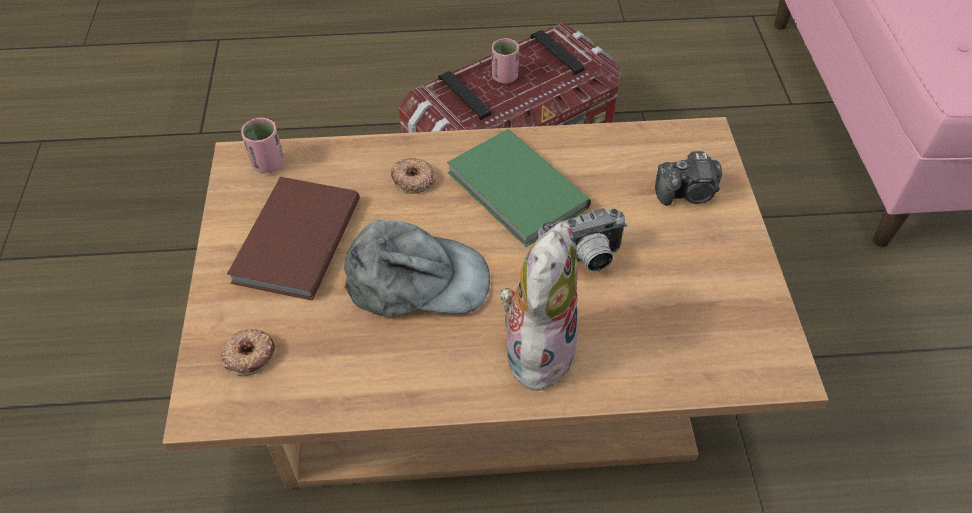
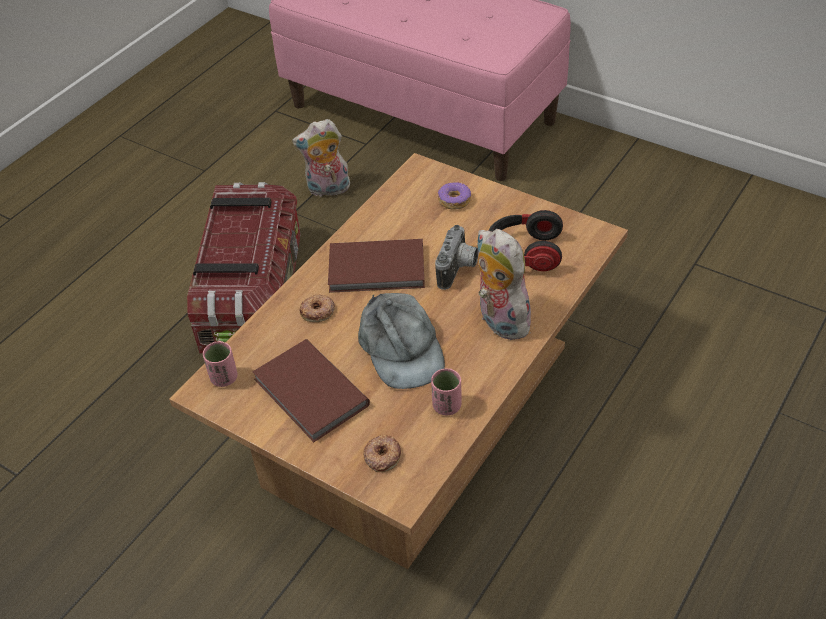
camera: 50 degrees left, 5 degrees down
grey cap [344,220,490,316] -> grey cap turned 120 degrees clockwise [358,293,445,389]
green book [447,129,591,247] -> brown book [328,239,425,293]
pink cup [492,38,519,84] -> pink cup moved to [431,369,461,416]
camera [655,151,722,206] -> donut [438,182,471,210]
none -> plush toy [292,119,350,197]
none -> headphones [488,210,563,271]

